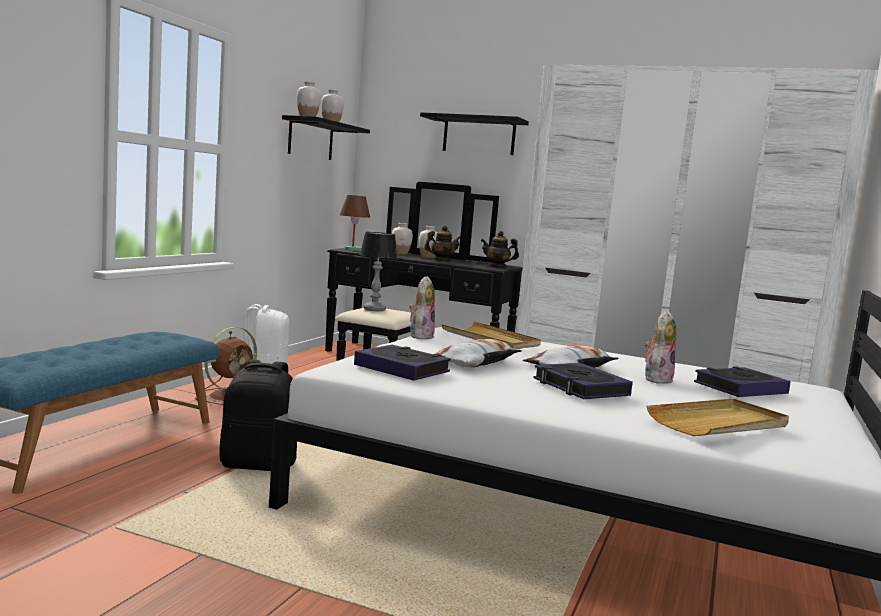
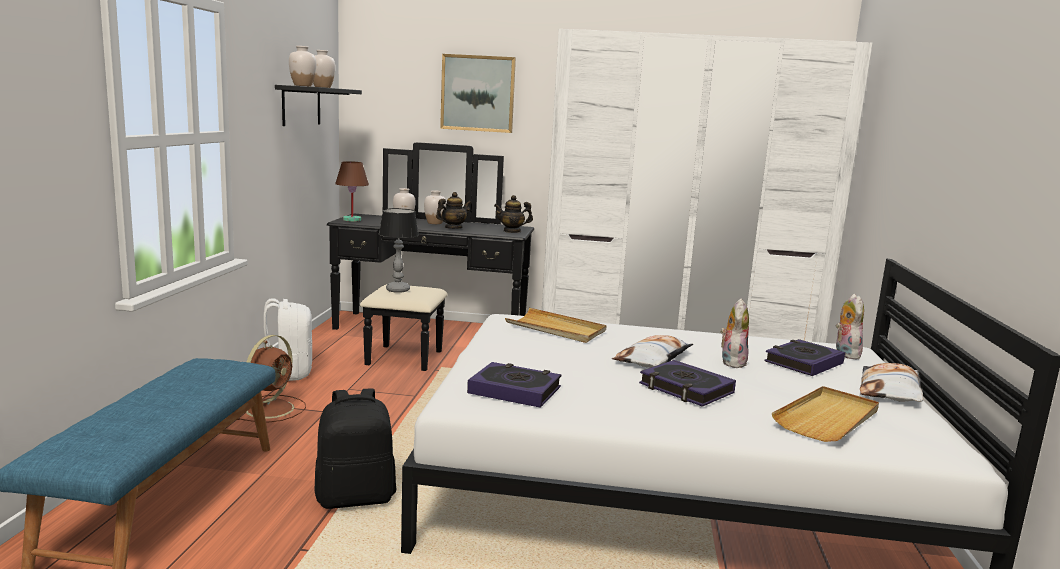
camera: 15 degrees left, 5 degrees up
plush toy [409,276,435,339] -> plush toy moved to [836,294,864,360]
black shelf [420,112,529,155] -> picture [440,54,516,133]
pillow [435,339,522,367] -> pillow moved to [860,363,923,402]

